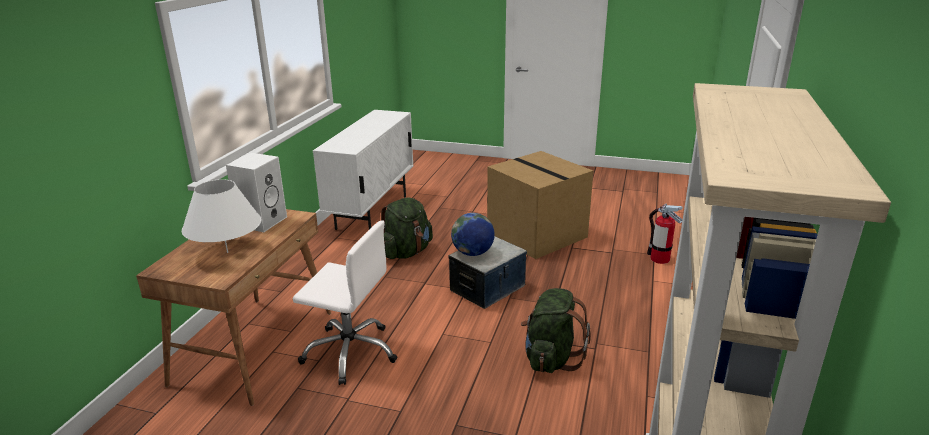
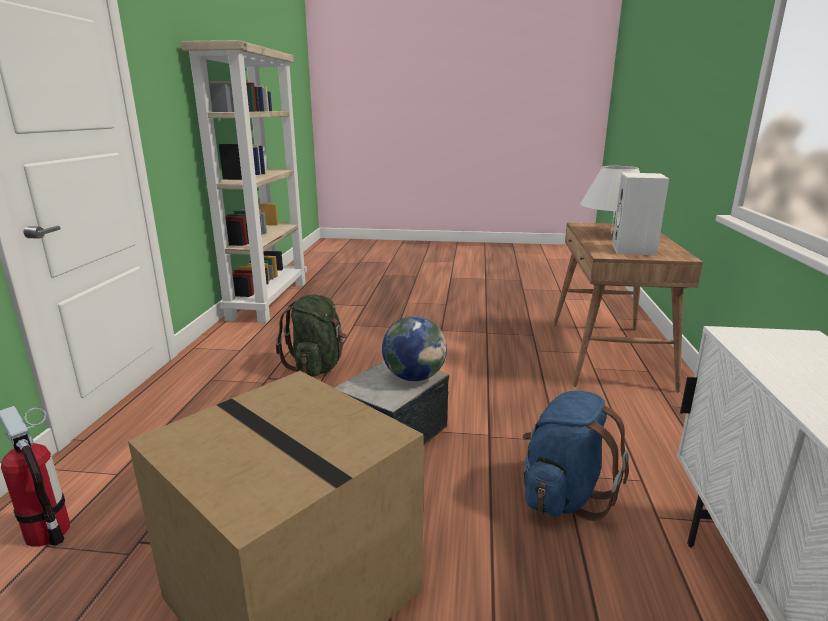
camera: 170 degrees right, 5 degrees down
white office chair [293,220,397,385] -> none
green backpack [381,197,433,259] -> blue backpack [523,391,629,521]

